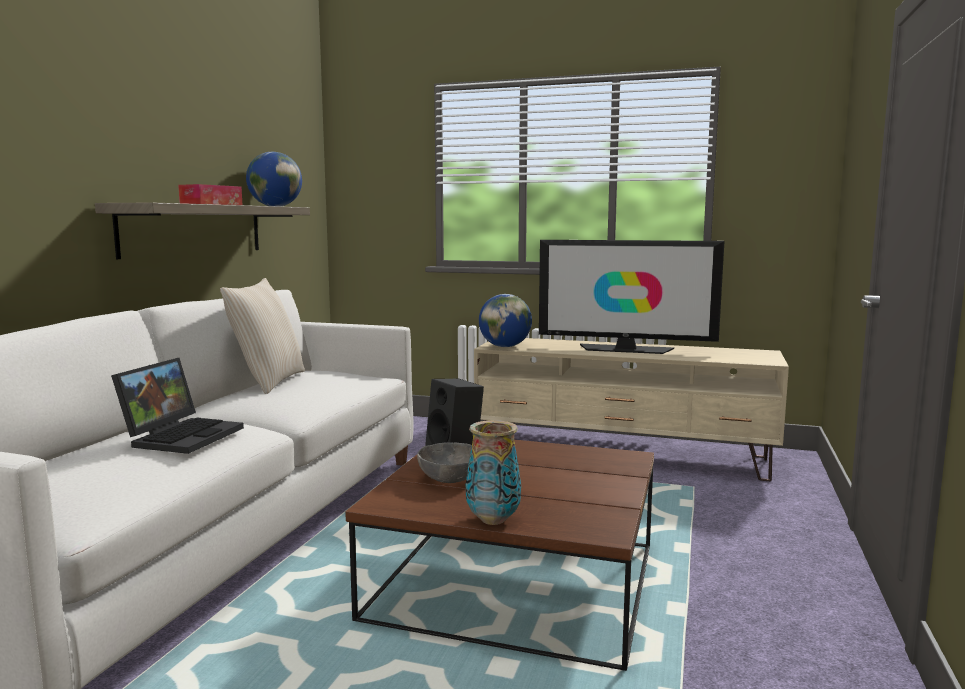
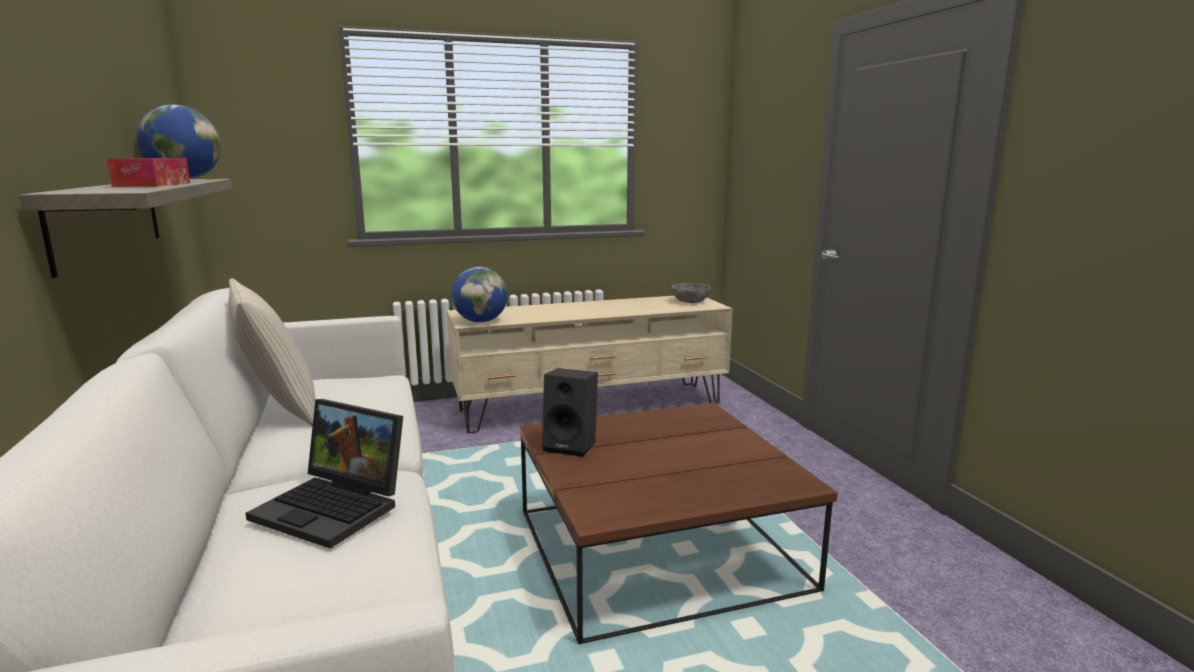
camera: 35 degrees left, 5 degrees up
laptop [111,358,244,454] -> laptop turned 135 degrees clockwise [245,399,403,548]
grey bowl [417,442,472,483] -> grey bowl moved to [671,283,711,303]
vase [466,420,521,525] -> none
television [539,240,724,354] -> none

